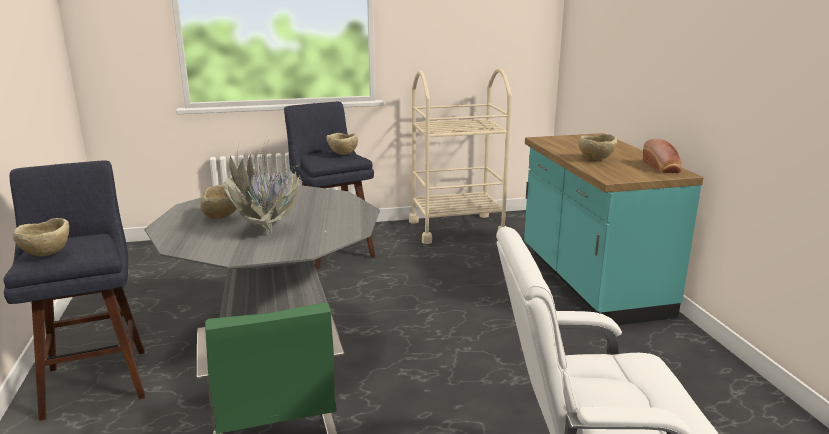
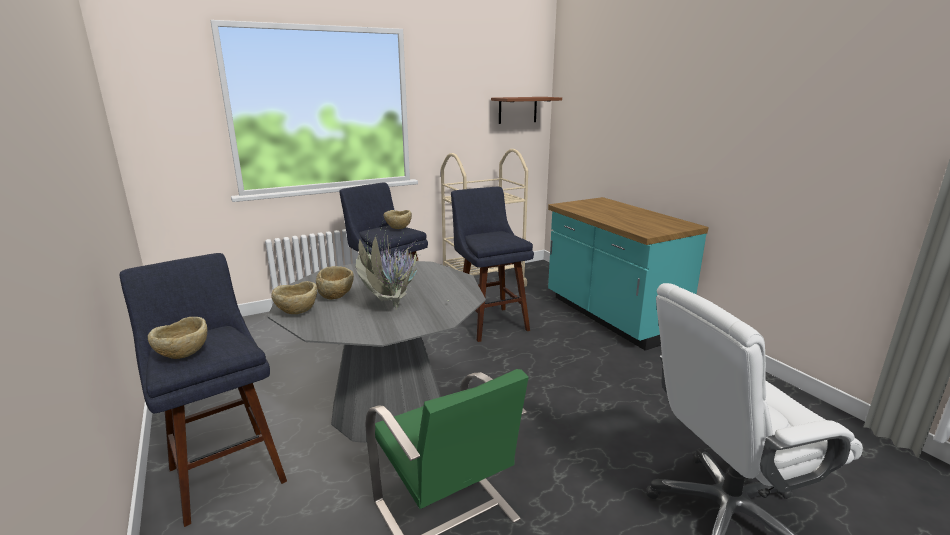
camera: 15 degrees left, 0 degrees up
beige bowl [579,134,617,160] -> beige bowl moved to [271,281,317,314]
bread [643,139,682,173] -> none
none -> blue stool [451,187,534,342]
none -> brown shelf [491,97,562,124]

